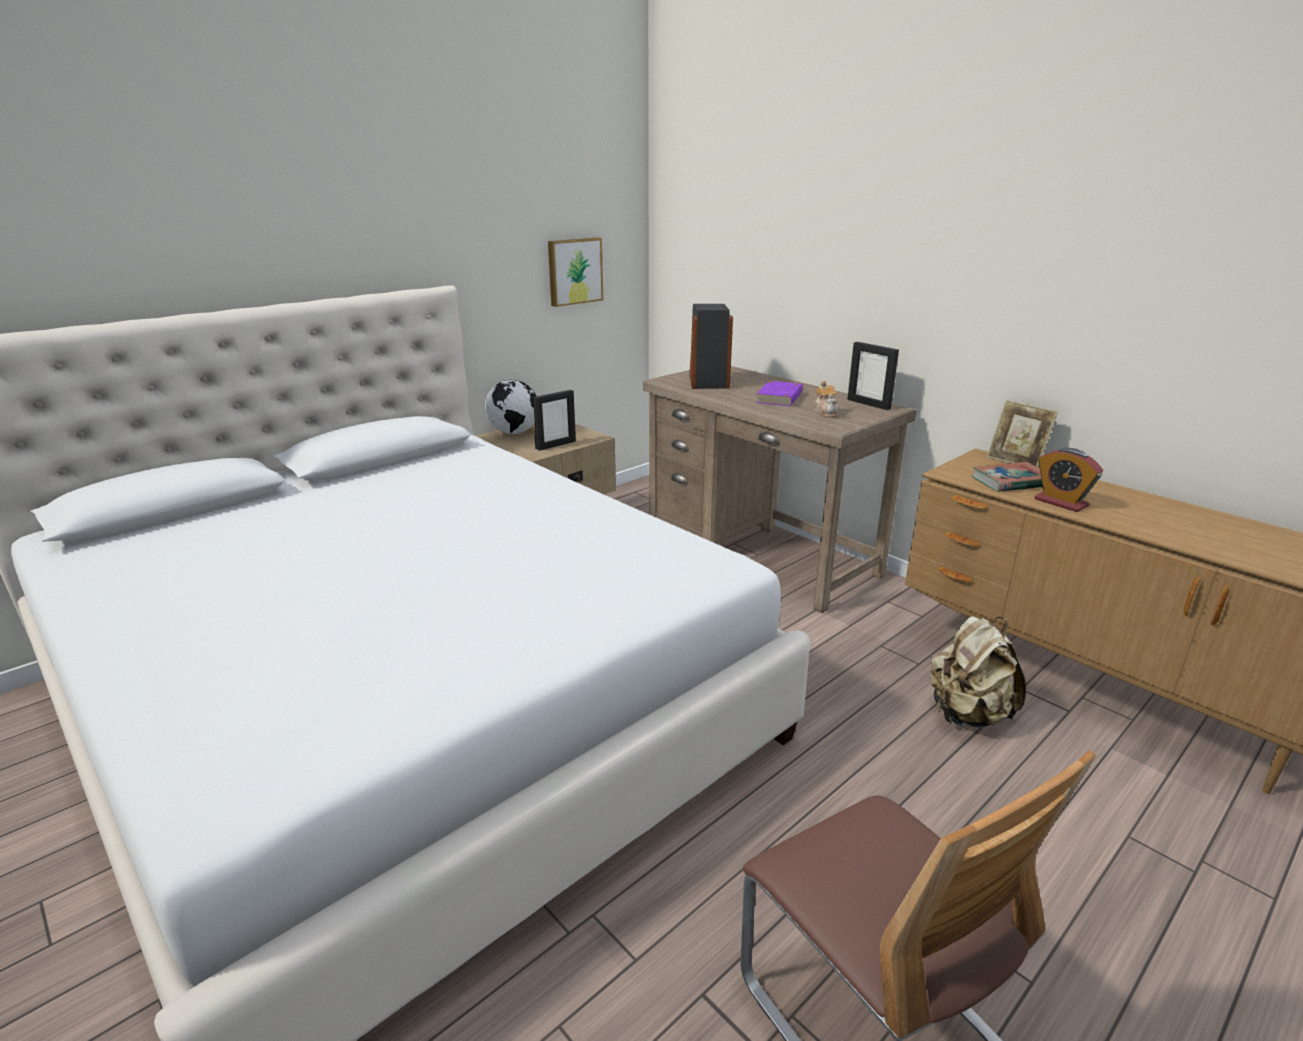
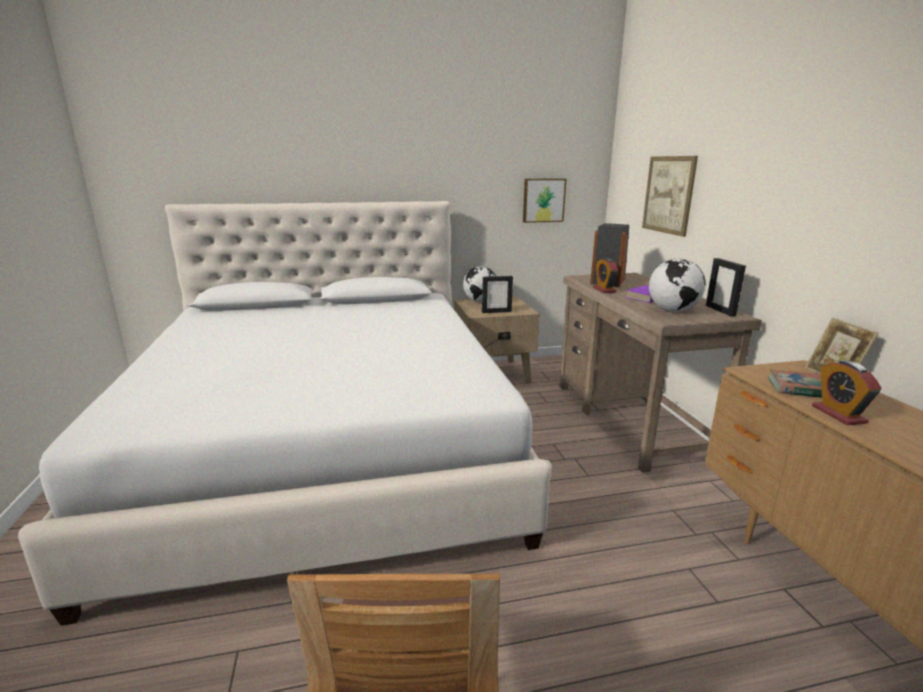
camera: 30 degrees right, 5 degrees down
teapot [815,381,839,418] -> globe [649,259,706,312]
beige backpack [930,616,1026,727] -> none
none -> alarm clock [593,258,618,293]
none -> picture [642,156,698,237]

